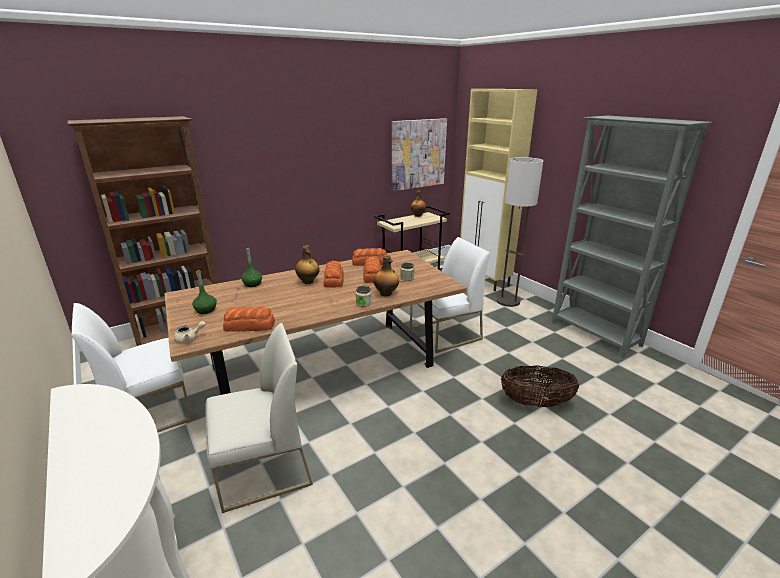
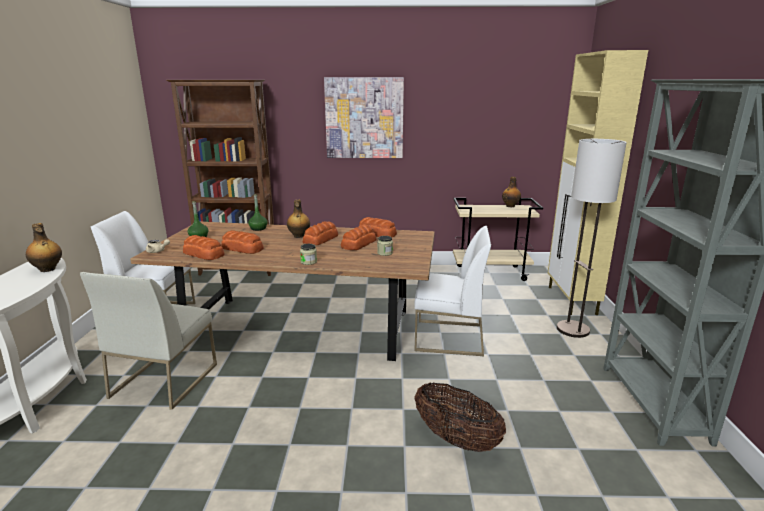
camera: 35 degrees right, 5 degrees down
white chair [205,323,313,513] -> white chair turned 90 degrees clockwise [80,272,217,410]
bottle [373,255,399,296] -> bottle moved to [26,223,62,272]
picture [392,118,447,191] -> picture moved to [324,77,404,158]
none -> bread [221,230,264,254]

